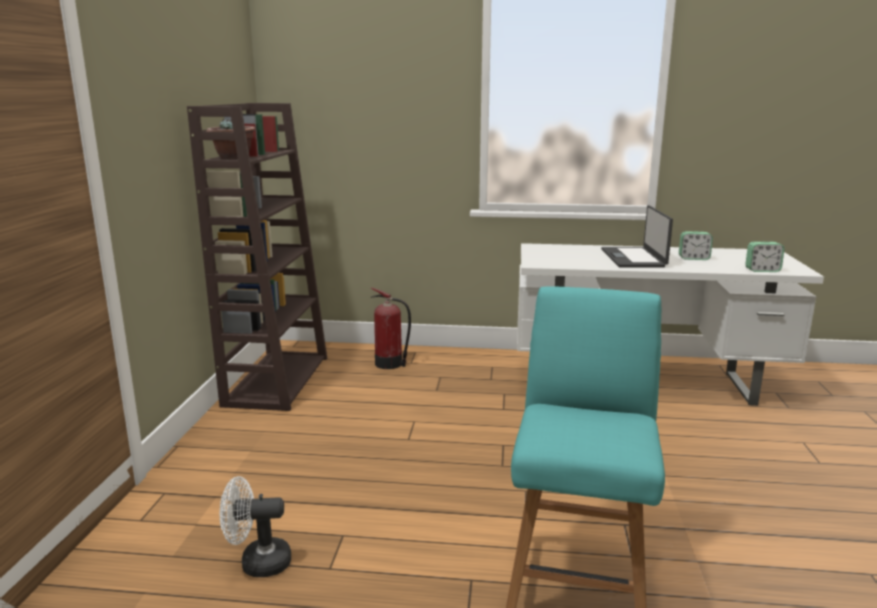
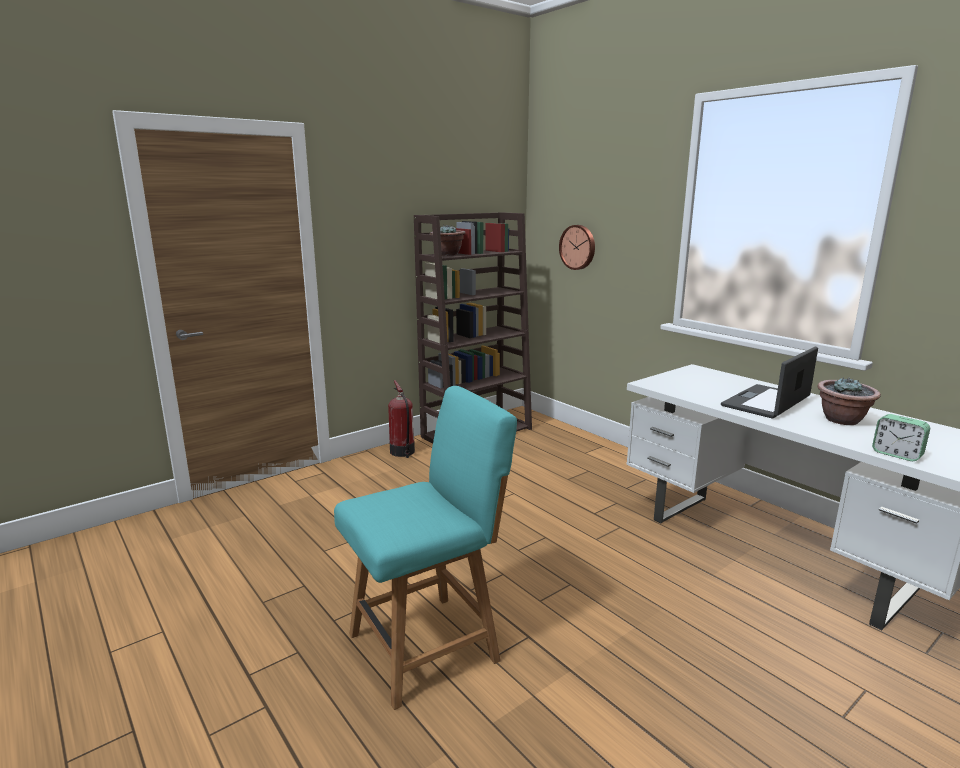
camera: 45 degrees right, 0 degrees up
white fan [220,476,291,577] -> none
fire extinguisher [370,287,411,369] -> fire extinguisher moved to [388,380,415,458]
alarm clock [679,231,713,260] -> potted plant [817,377,881,425]
none -> wall clock [559,225,595,270]

